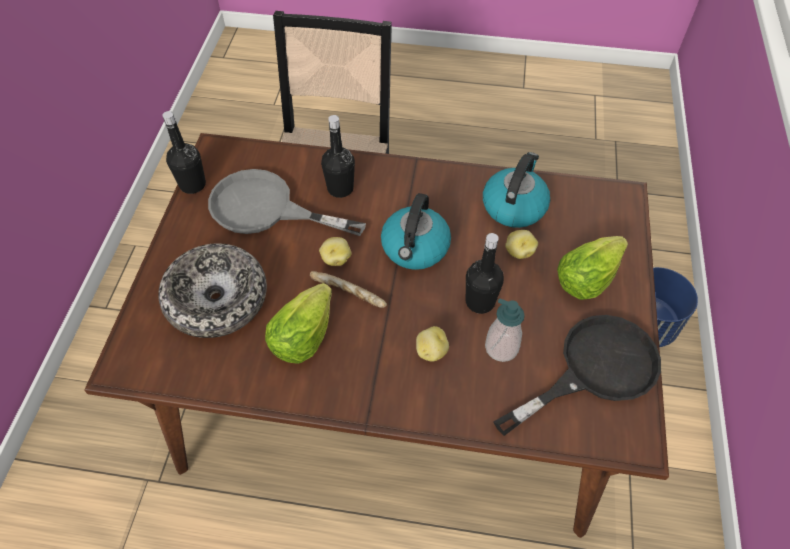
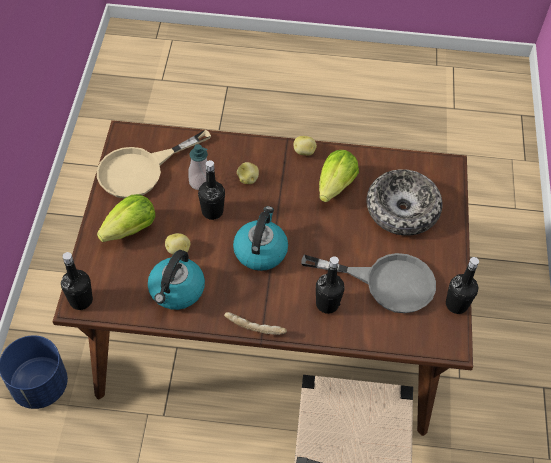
camera: 175 degrees right, 0 degrees up
bread [310,271,387,308] -> bread moved to [224,312,287,335]
potato [319,237,351,266] -> potato moved to [293,136,317,156]
black frying pan [493,315,661,436] -> beige frying pan [97,130,211,199]
none -> black bottle [61,252,93,310]

